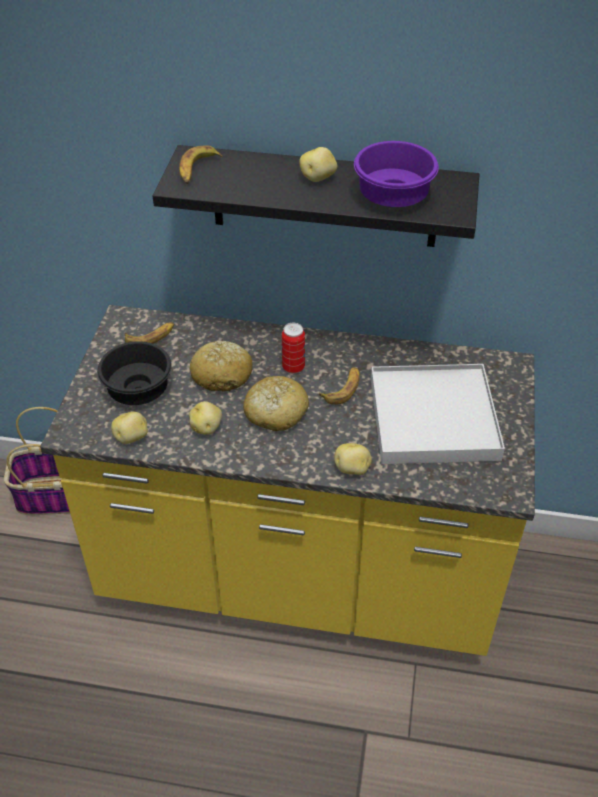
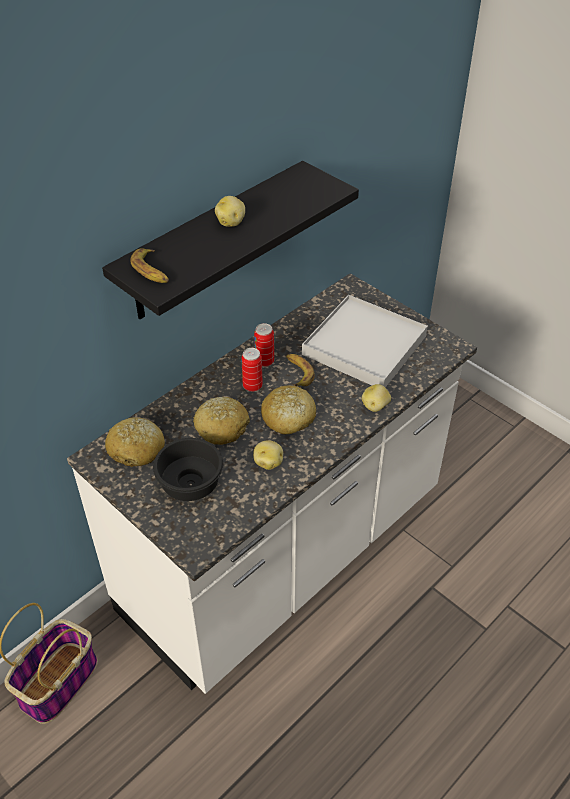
camera: 55 degrees left, 0 degrees up
yellow counter [40,305,535,656] -> white counter [67,273,477,694]
potato [111,412,148,444] -> none
banana [125,322,174,344] -> bread [105,417,165,467]
purple bowl [354,141,439,207] -> none
none -> can [254,323,274,367]

